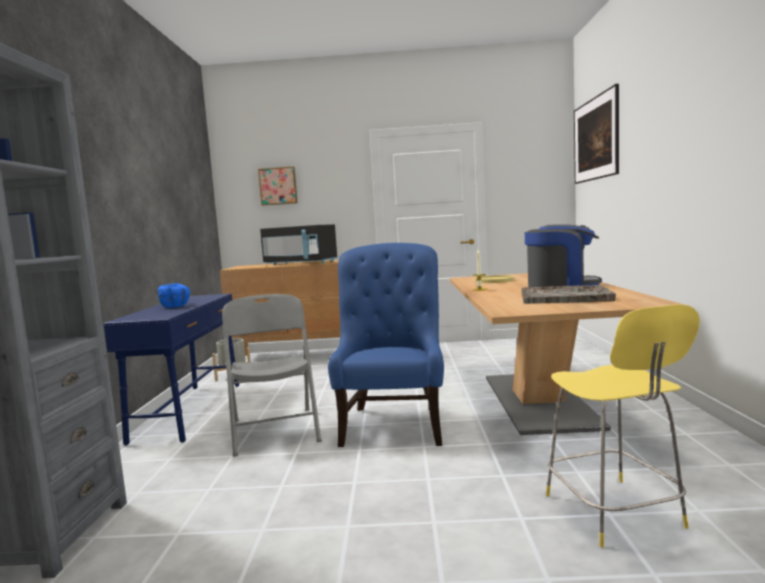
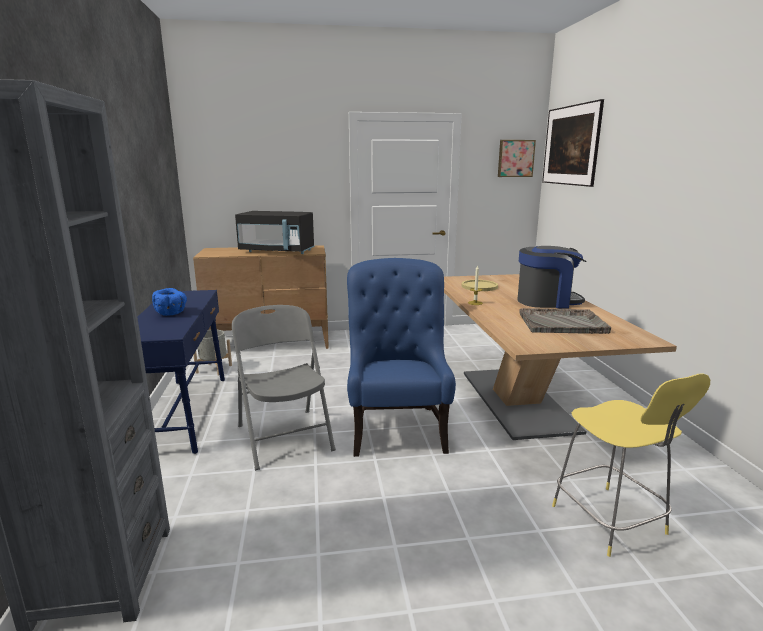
camera: 10 degrees left, 10 degrees up
picture [258,166,298,206] -> picture moved to [498,140,536,177]

